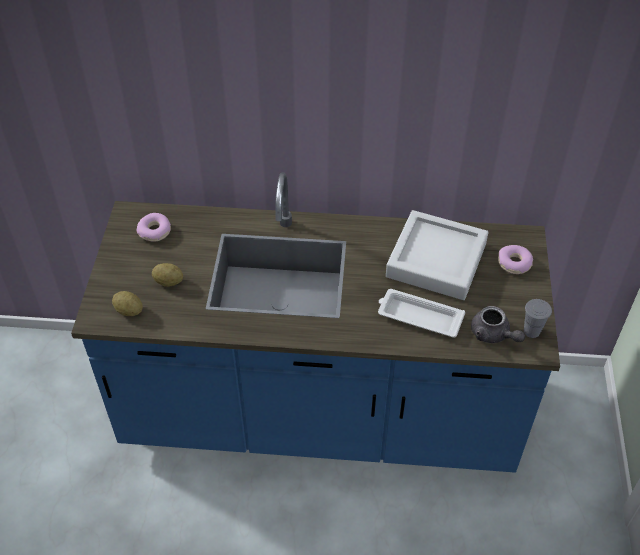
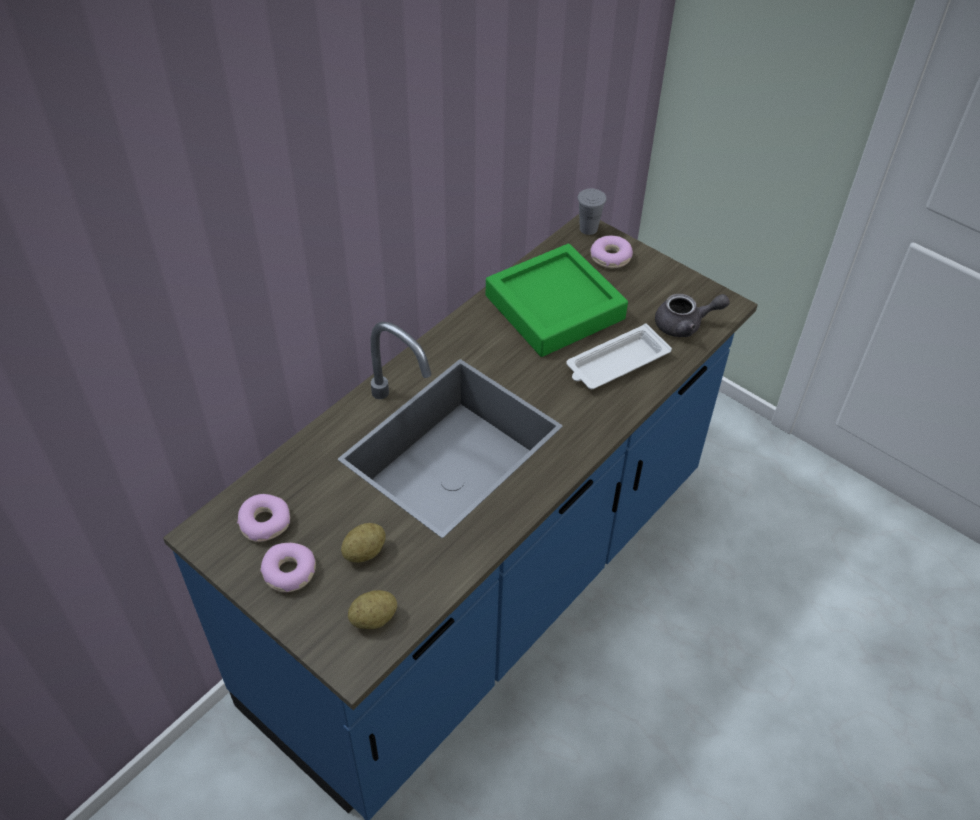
camera: 55 degrees left, 0 degrees up
grey tray [386,210,488,300] -> green tray [486,244,628,357]
grey cup [524,299,552,338] -> grey cup moved to [578,189,607,235]
none -> donut [261,543,316,592]

